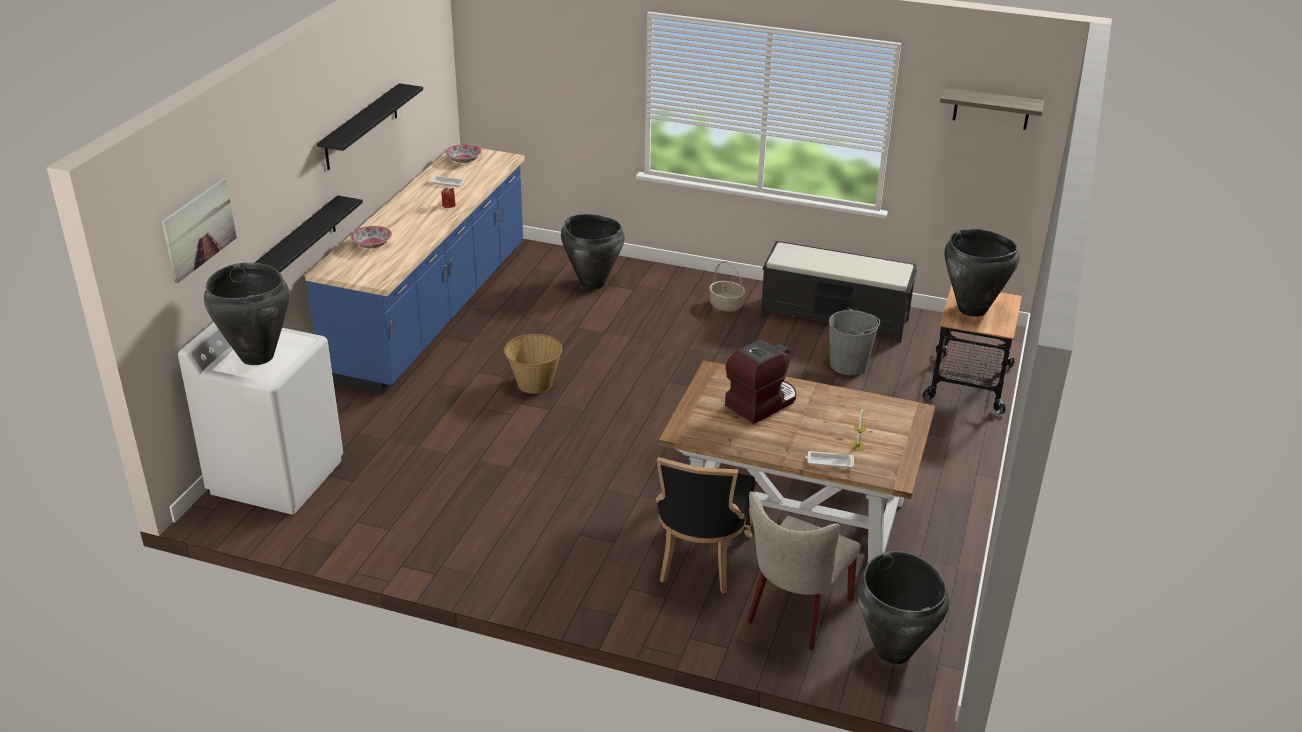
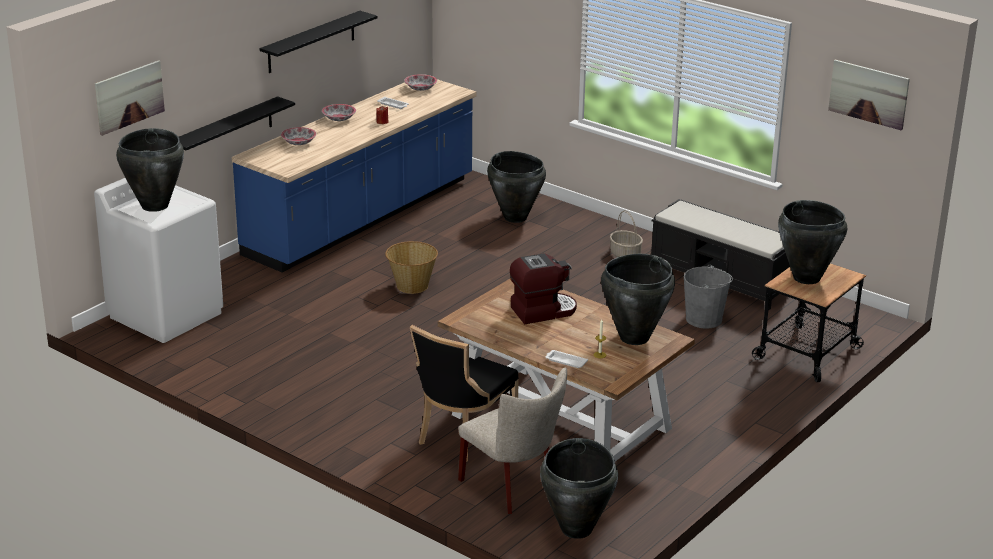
camera: 20 degrees right, 5 degrees down
beige chair [747,491,861,650] -> beige chair turned 90 degrees counterclockwise [458,368,567,514]
shelf [940,87,1045,130] -> picture [828,59,910,131]
none -> bowl [322,104,356,121]
none -> black vase [601,254,675,345]

